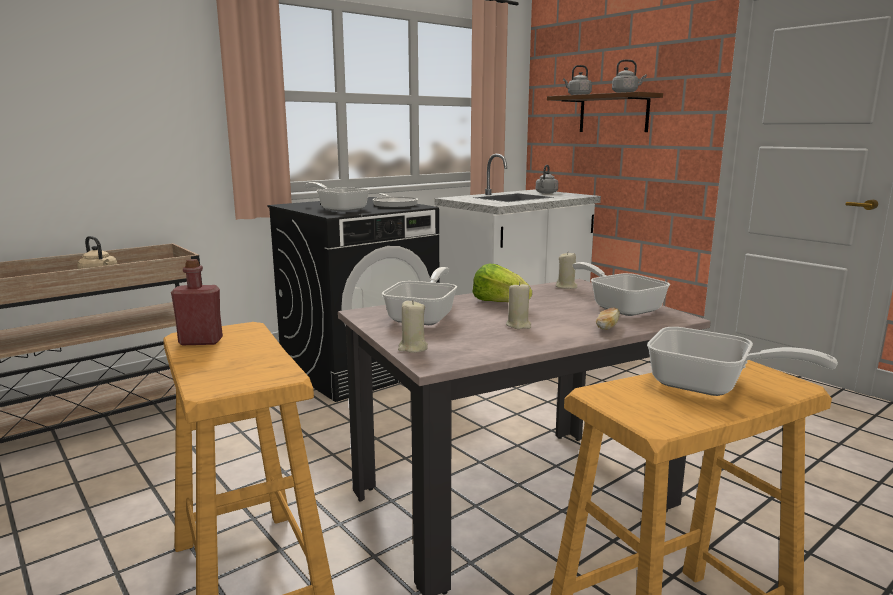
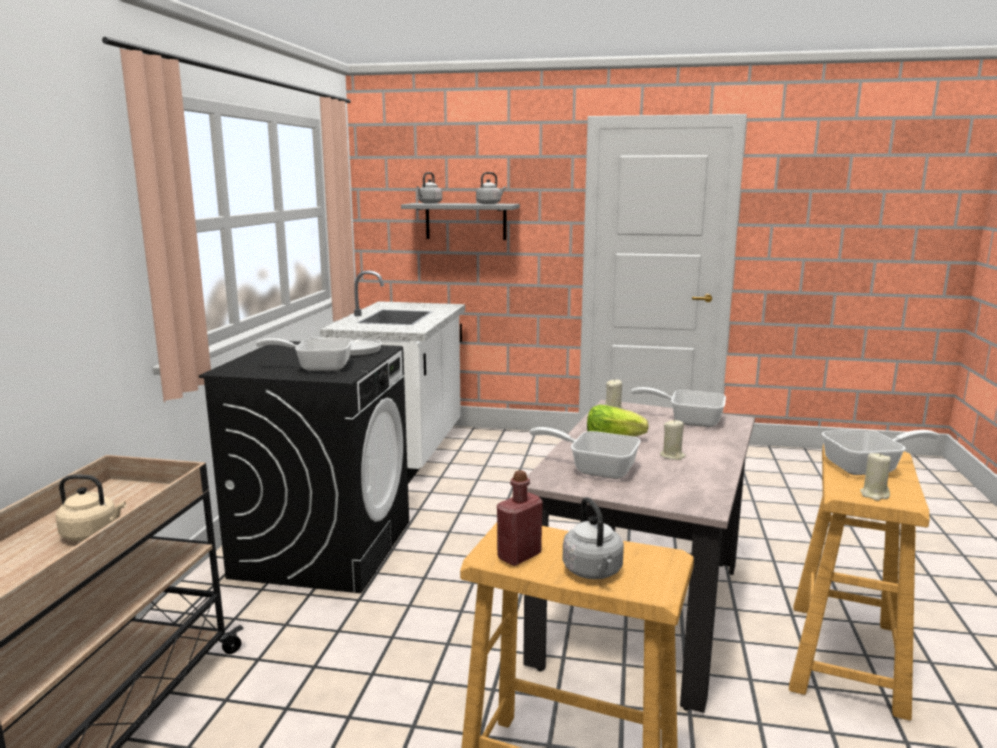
camera: 40 degrees left, 0 degrees up
frying pan [382,267,457,325] -> frying pan turned 45 degrees counterclockwise [530,427,641,479]
beige candle [398,300,428,353] -> beige candle moved to [860,452,891,501]
grey kettle [536,165,558,194] -> grey kettle moved to [562,497,624,579]
brown shelf [547,92,663,132] -> grey shelf [401,203,520,240]
bread [596,307,620,330] -> none

